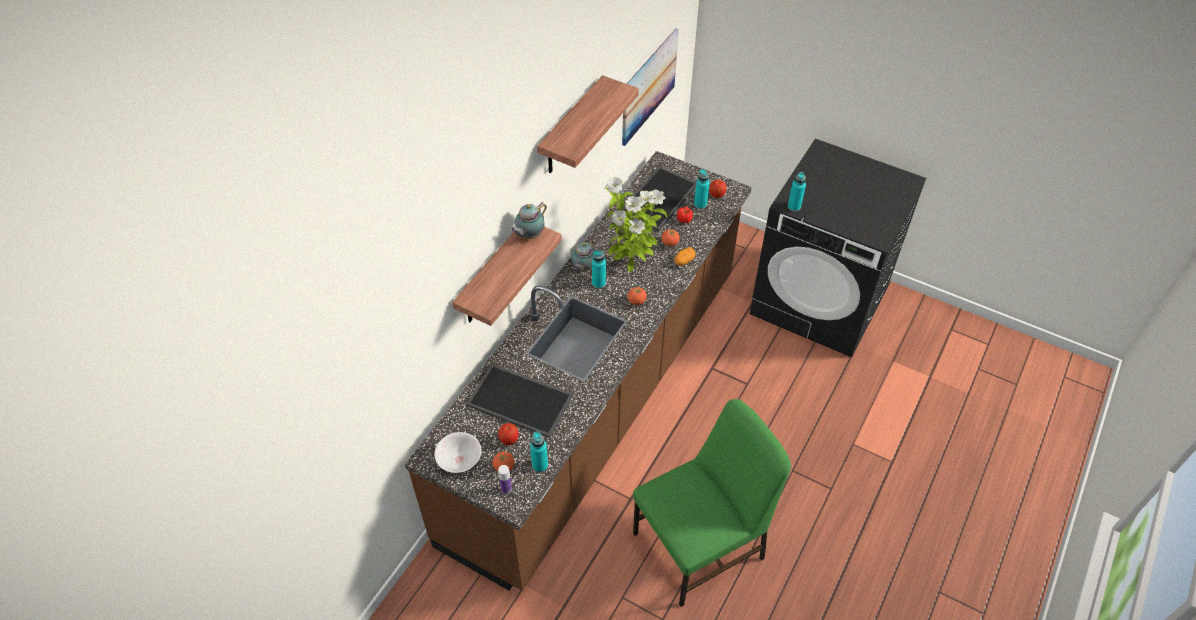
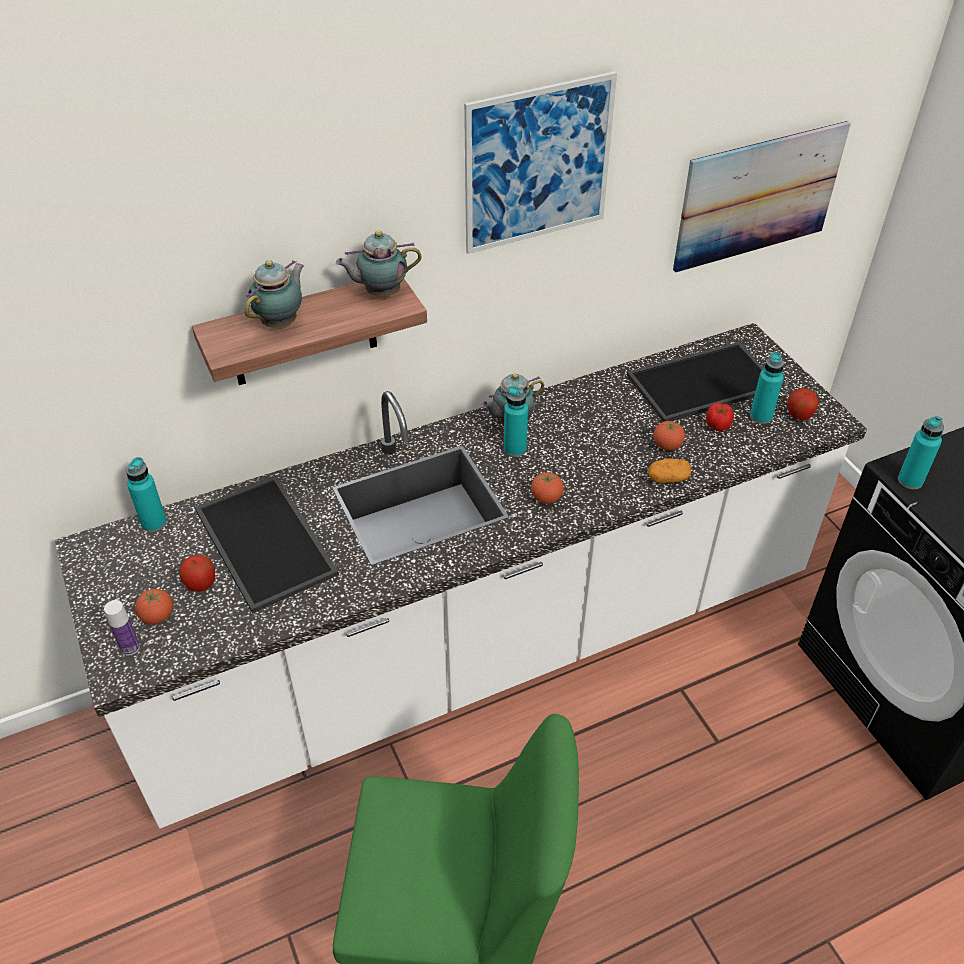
camera: 35 degrees right, 5 degrees down
brown counter [405,151,752,591] -> white counter [55,323,867,829]
white bowl [434,432,481,473] -> none
turquoise bottle [530,431,548,472] -> turquoise bottle moved to [126,457,167,532]
shelf [537,75,639,173] -> picture [464,71,617,254]
potted plant [605,177,667,272] -> none
none -> teapot [245,260,304,328]

